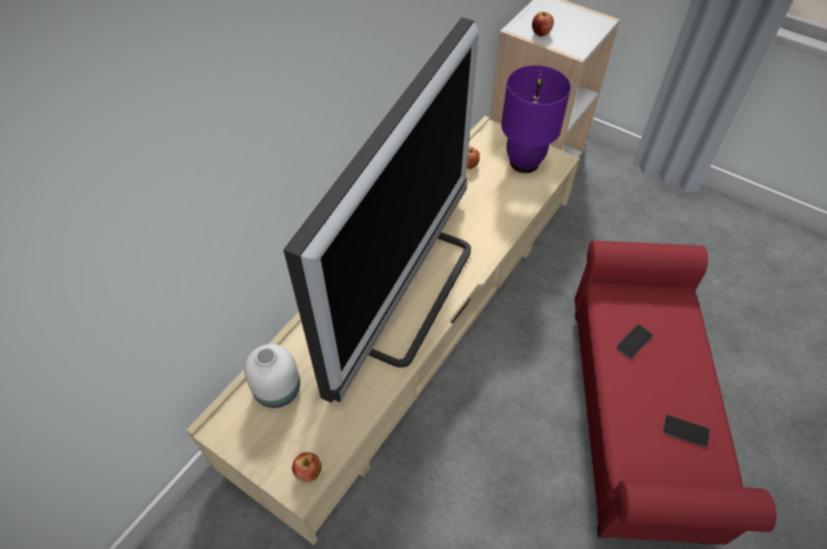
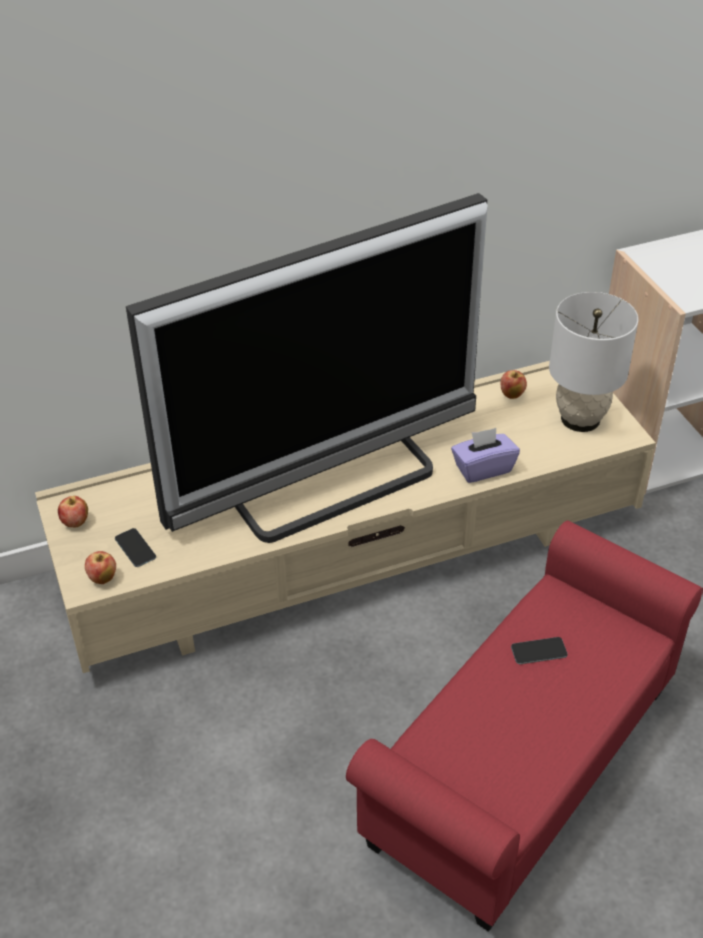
camera: 35 degrees right, 10 degrees down
white vase [244,344,300,408] -> none
purple table lamp [501,65,571,173] -> white table lamp [549,292,638,432]
apple [532,12,554,37] -> apple moved to [58,496,88,528]
phone [663,415,710,447] -> phone moved to [115,528,156,567]
none -> purple tissue box [451,428,520,483]

